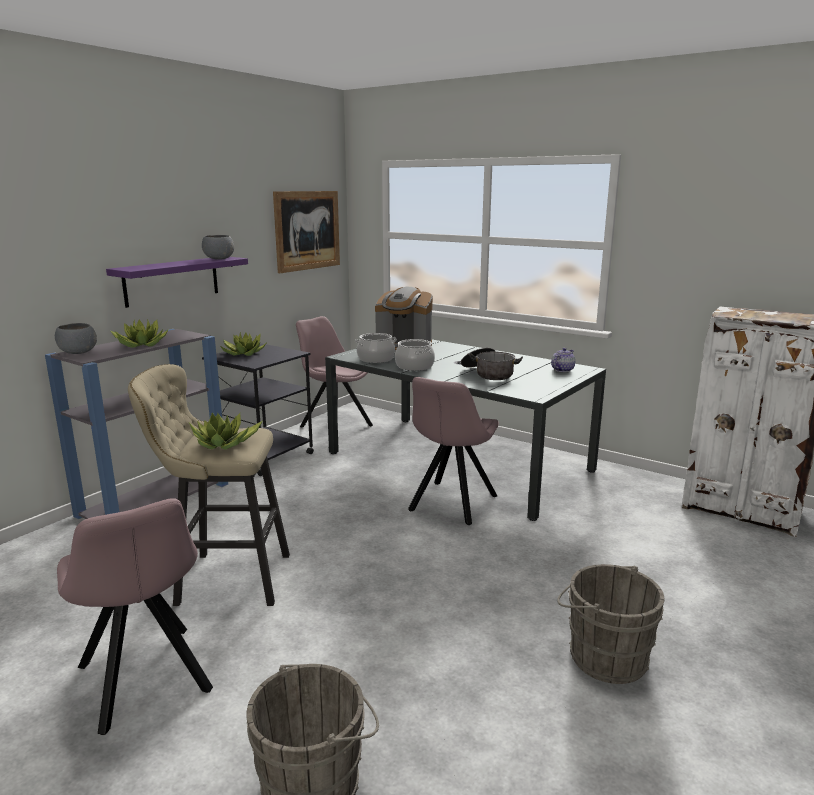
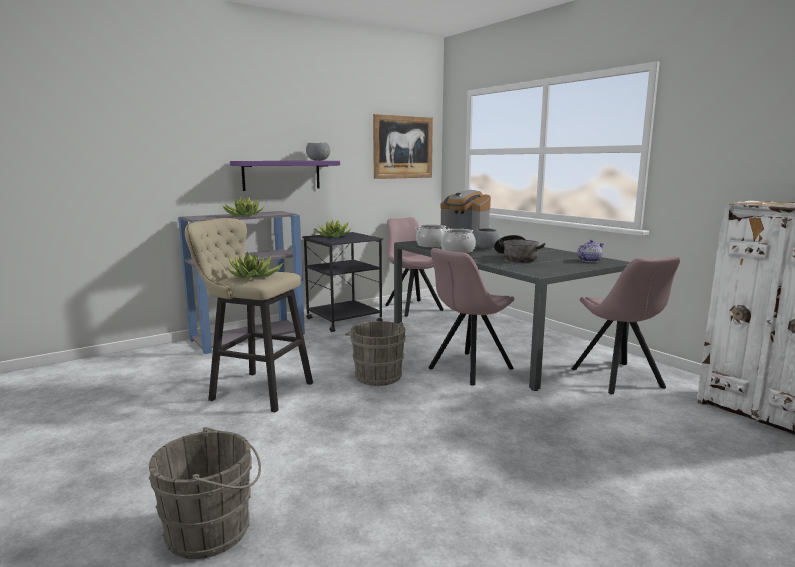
camera: 20 degrees right, 5 degrees down
grey bowl [55,323,97,354] -> grey bowl moved to [474,228,500,249]
pink chair [57,498,213,735] -> pink chair moved to [572,256,680,394]
grey bucket [557,564,664,684] -> grey bucket moved to [345,321,406,386]

